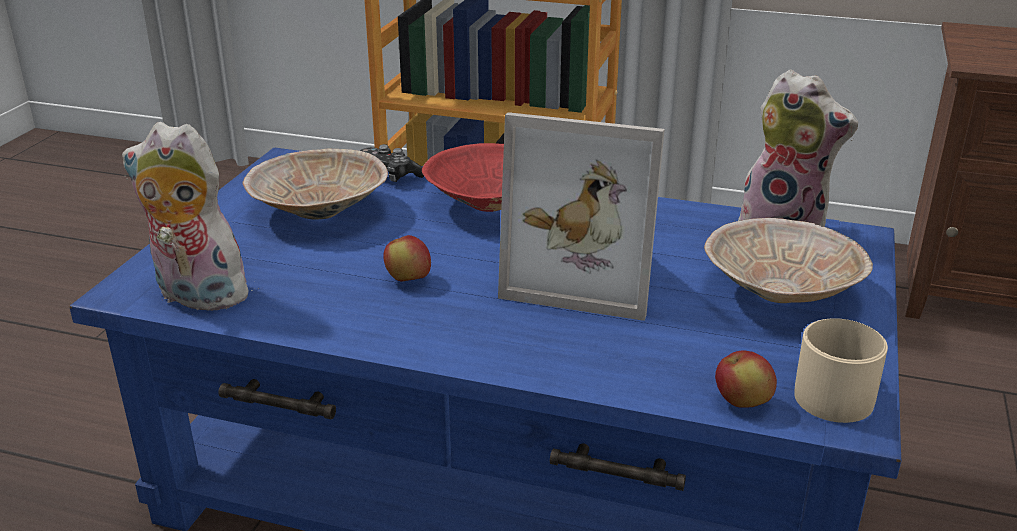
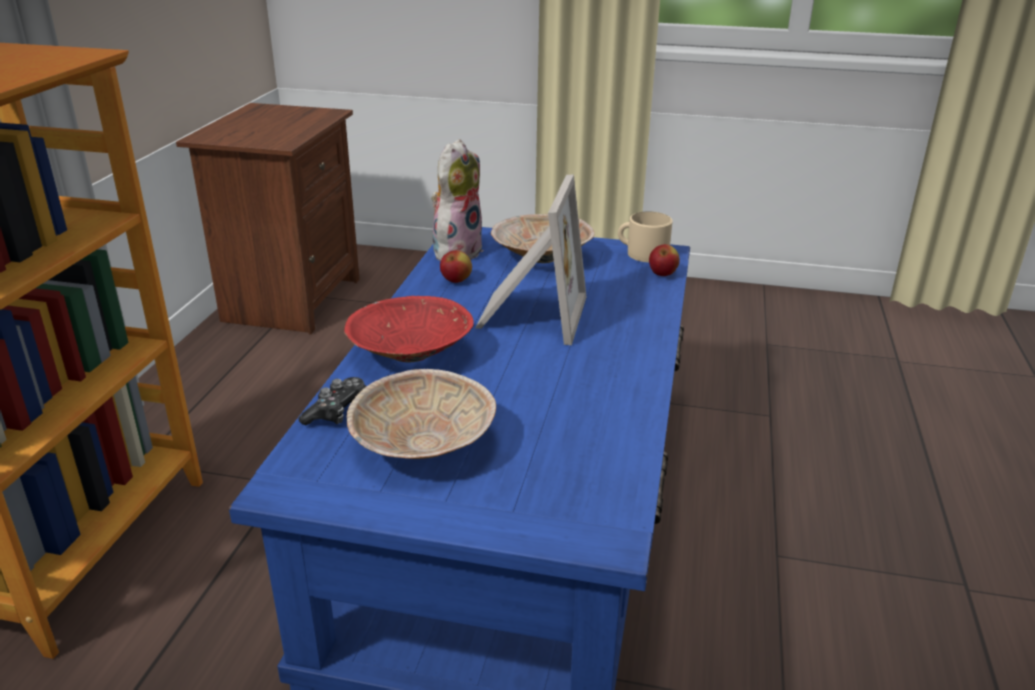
camera: 95 degrees left, 0 degrees up
plush toy [122,122,255,315] -> none
apple [383,235,431,281] -> apple moved to [440,250,472,283]

